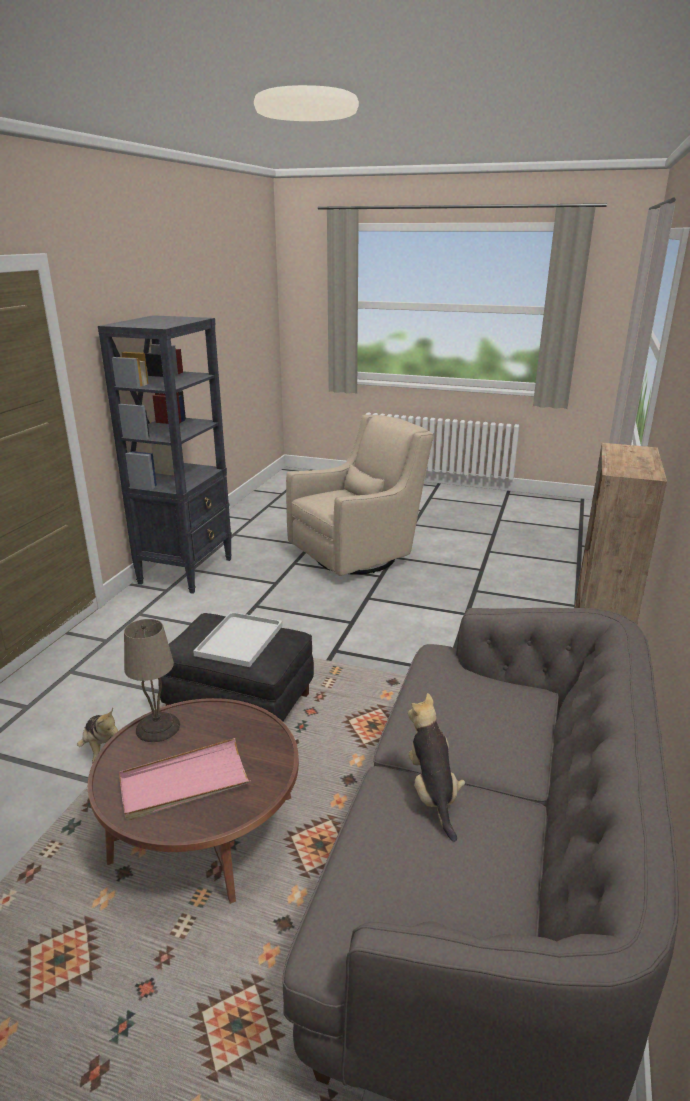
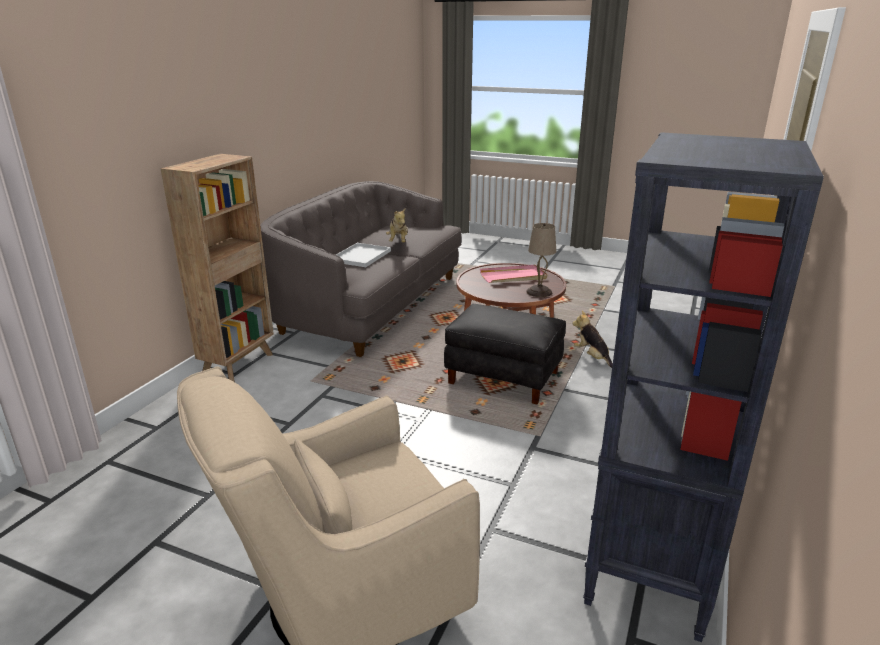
camera: 175 degrees left, 0 degrees up
white tray [193,612,283,667] -> white tray moved to [336,243,391,267]

